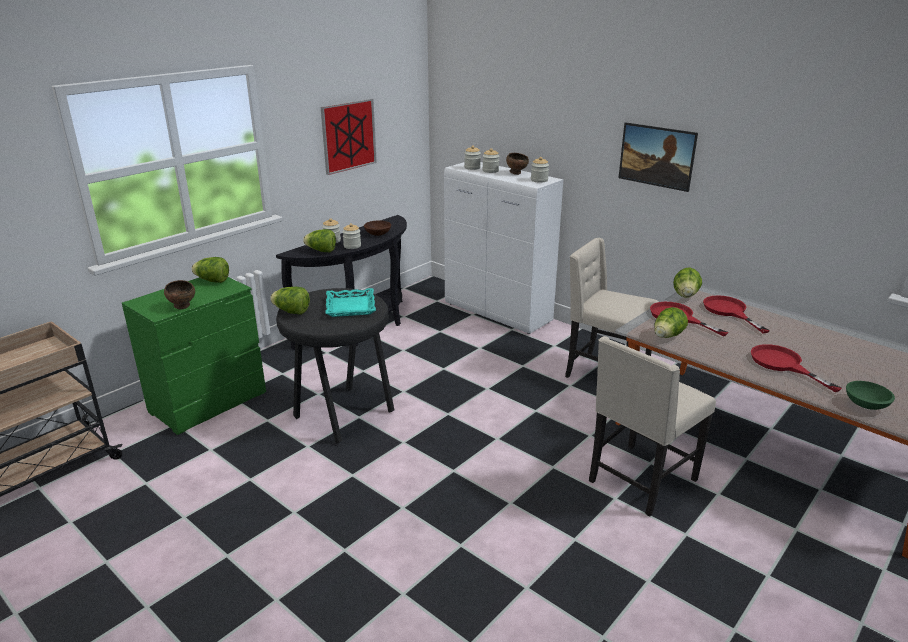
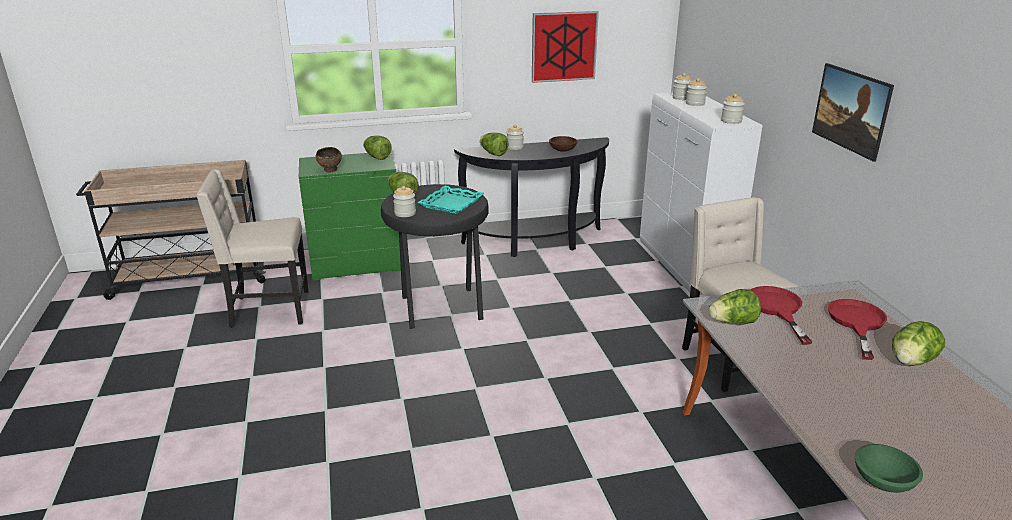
camera: 35 degrees right, 0 degrees up
jar [342,223,361,249] -> jar moved to [393,186,416,217]
brown bowl [506,153,529,175] -> none
beige chair [589,336,716,516] -> beige chair moved to [196,169,309,328]
lettuce [673,267,702,298] -> lettuce moved to [892,321,945,366]
red frying pan [751,344,842,392] -> none

